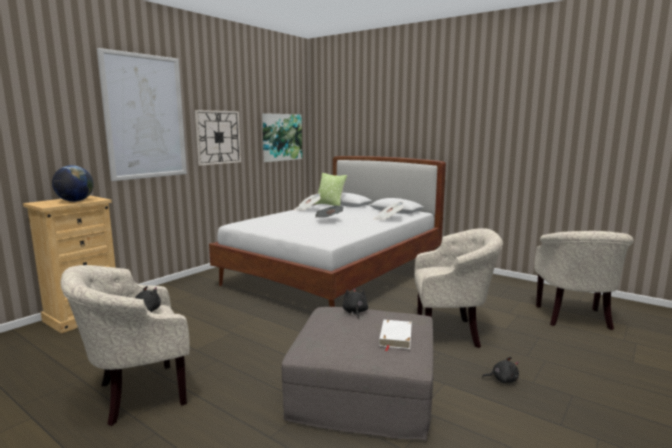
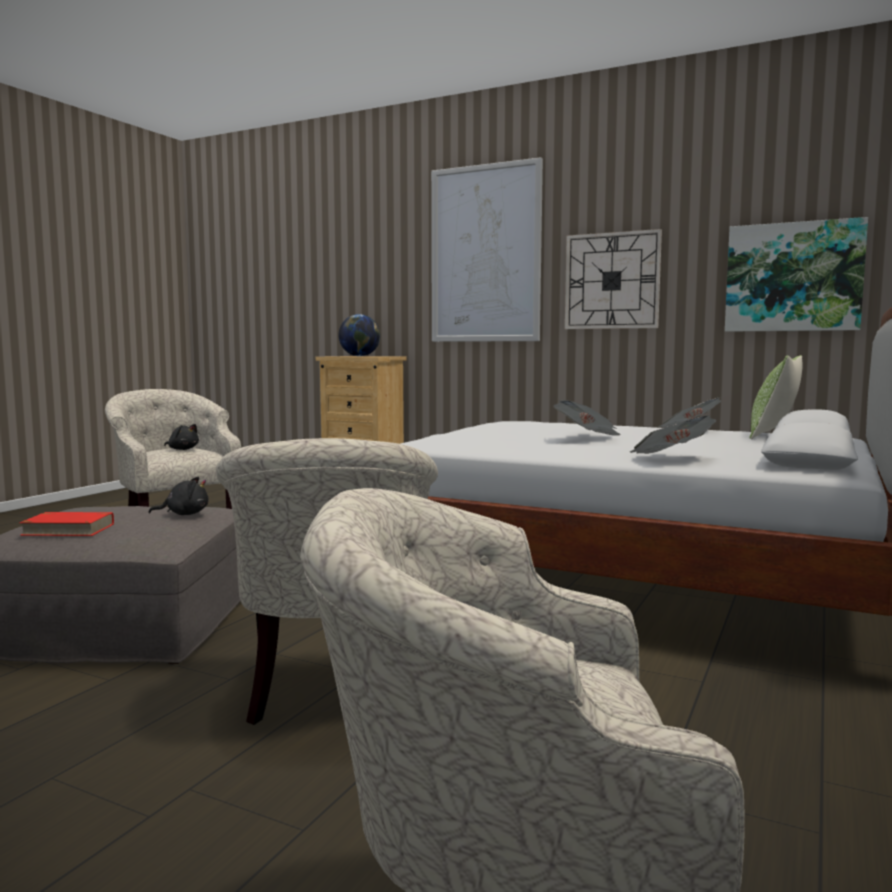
camera: 80 degrees right, 5 degrees down
white book [379,320,412,351] -> red book [19,512,114,536]
black plush toy [482,357,519,383] -> none

